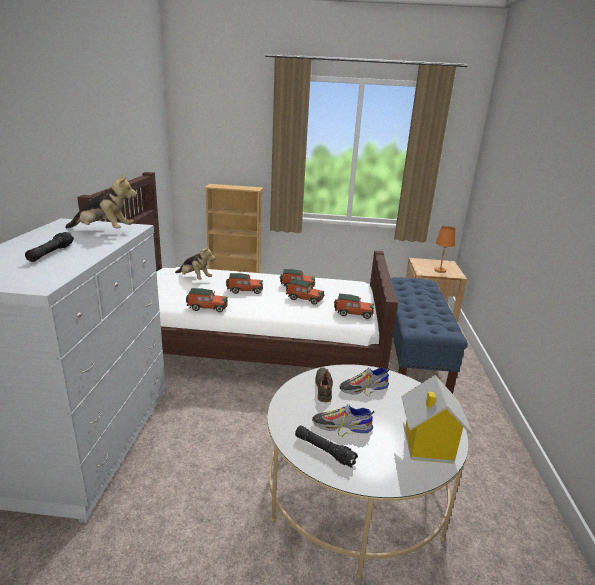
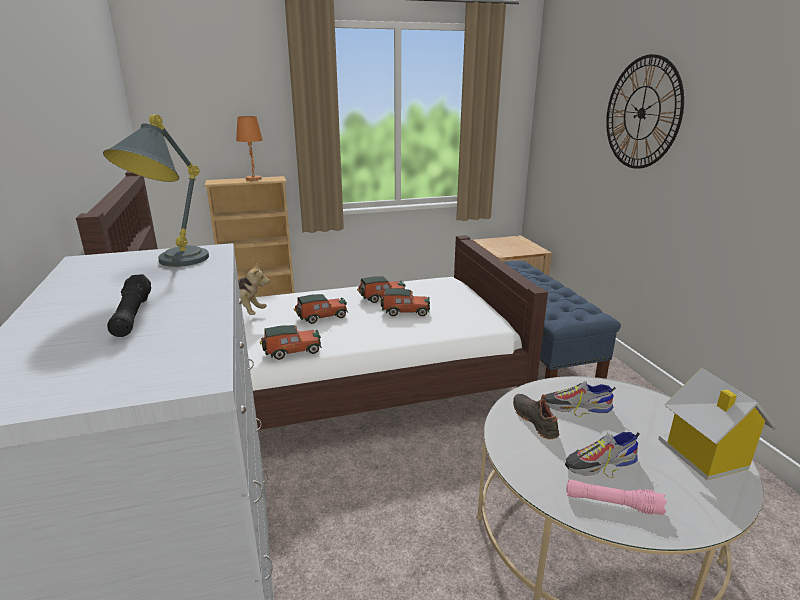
camera: 20 degrees left, 0 degrees up
plush toy [65,173,137,229] -> grey table lamp [103,115,209,267]
black flashlight [295,425,358,468] -> pink flashlight [566,479,667,515]
toy car [334,294,374,319] -> none
shoe [340,367,390,396] -> shoe turned 45 degrees clockwise [544,381,616,417]
orange table lamp [434,226,455,273] -> orange table lamp moved to [236,116,263,181]
none -> wall clock [606,54,684,169]

